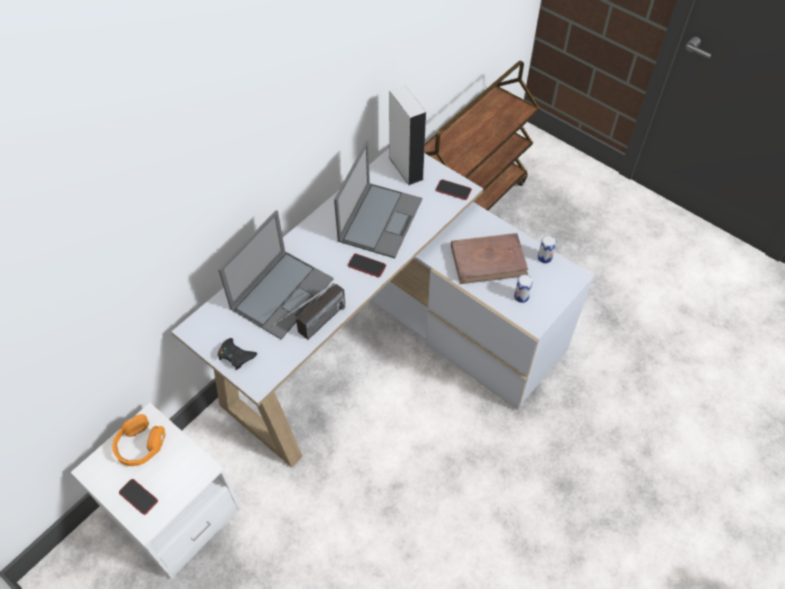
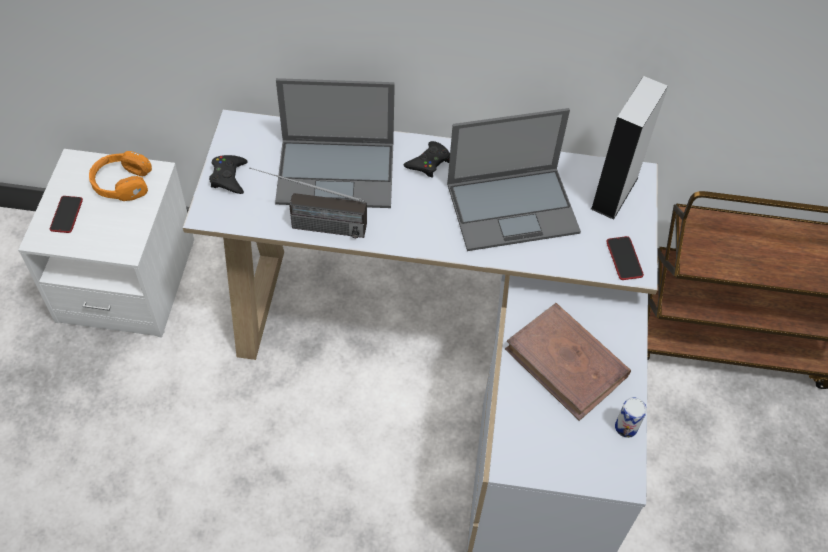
camera: 55 degrees right, 0 degrees up
phone [348,254,386,277] -> none
can [514,275,533,303] -> none
none -> black game controller [403,141,450,178]

